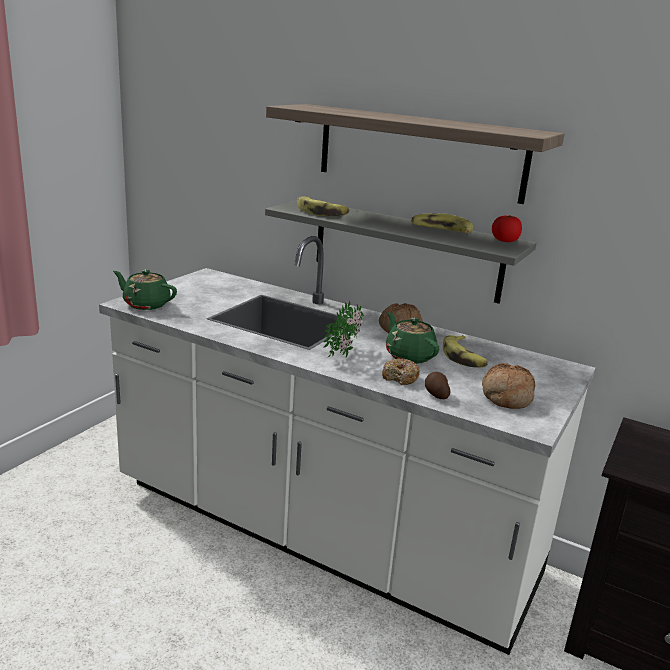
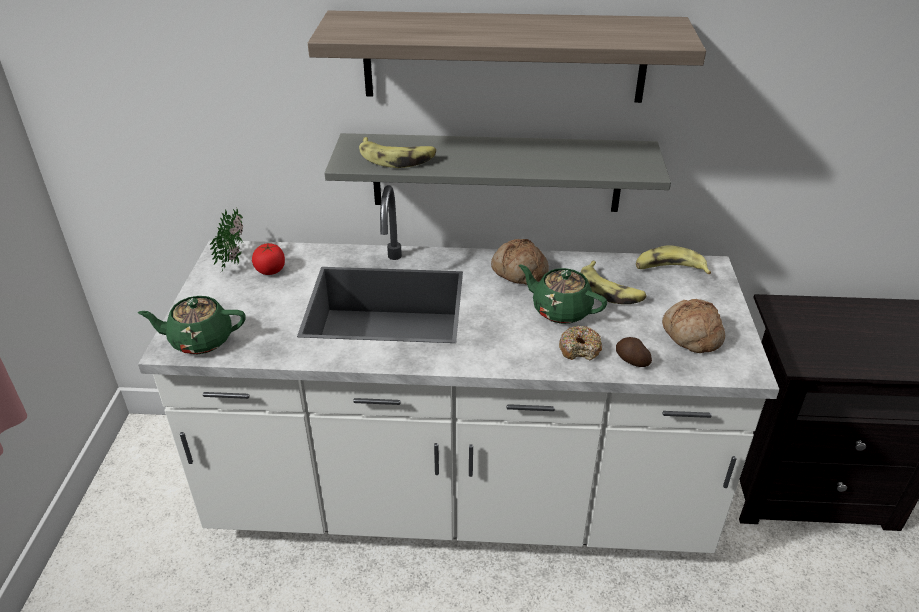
camera: 25 degrees left, 15 degrees up
potted plant [323,300,364,357] -> potted plant moved to [210,207,243,271]
banana [411,213,473,233] -> banana moved to [636,245,711,274]
tomato [492,215,522,242] -> tomato moved to [252,243,285,275]

